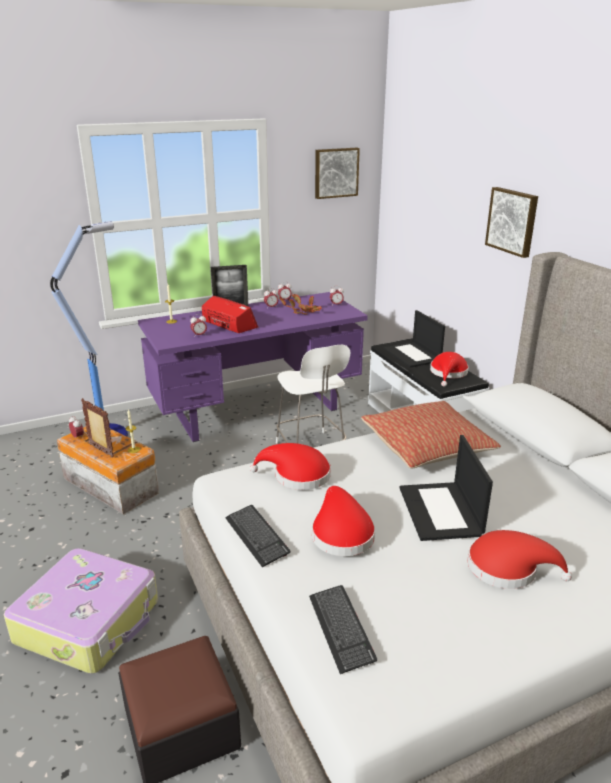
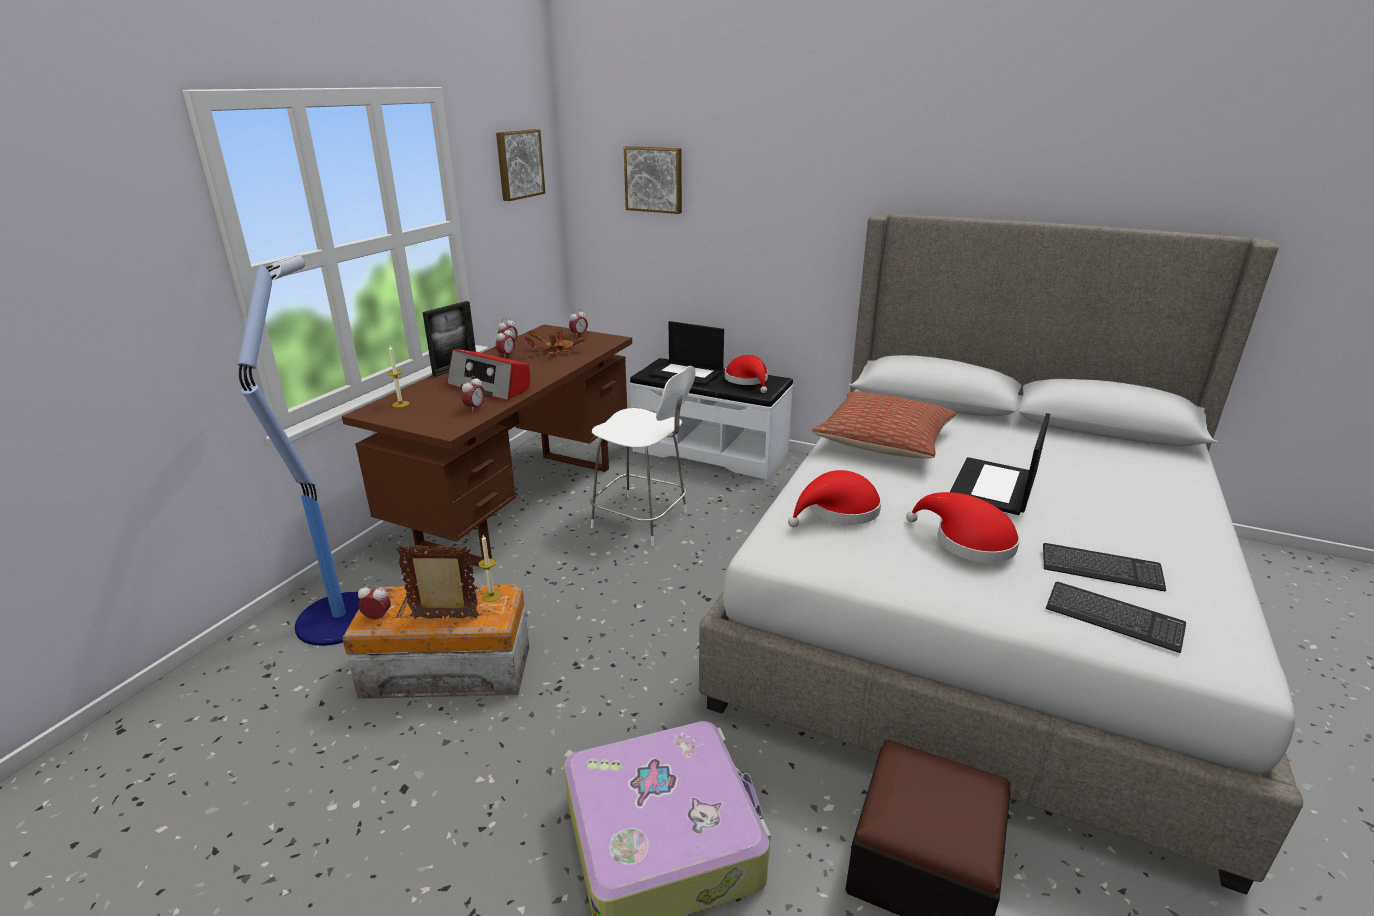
camera: 40 degrees left, 0 degrees up
purple desk [138,292,368,442] -> brown desk [342,325,632,570]
radio [202,296,258,333] -> radio turned 150 degrees counterclockwise [447,349,530,400]
keyboard [225,505,290,567] -> keyboard moved to [1043,543,1166,591]
laptop [400,435,493,541] -> laptop turned 75 degrees clockwise [950,413,1050,515]
red hat [468,530,572,589] -> none
picture [485,187,538,258] -> picture moved to [624,146,682,214]

